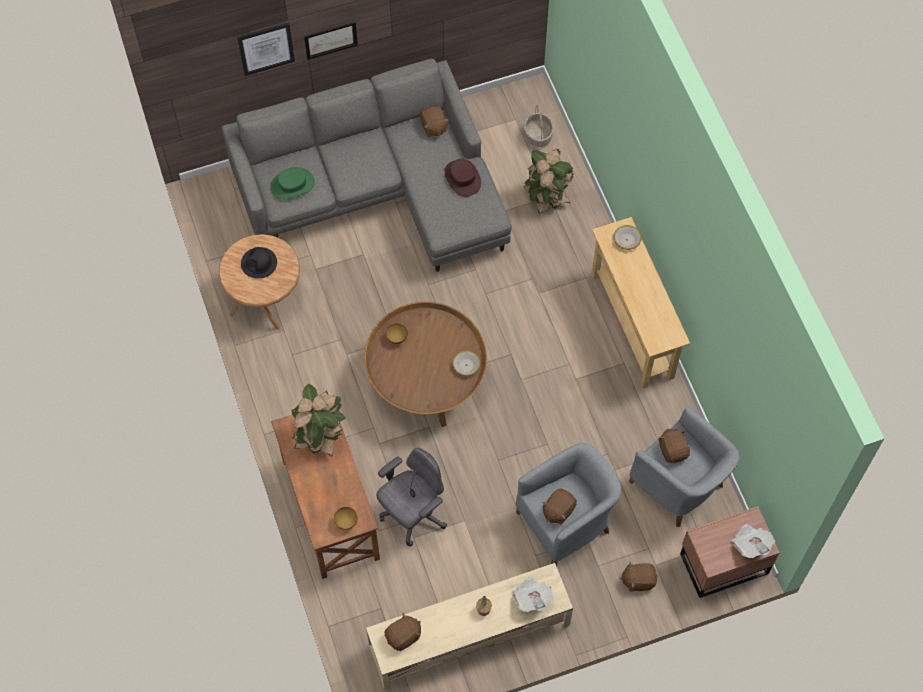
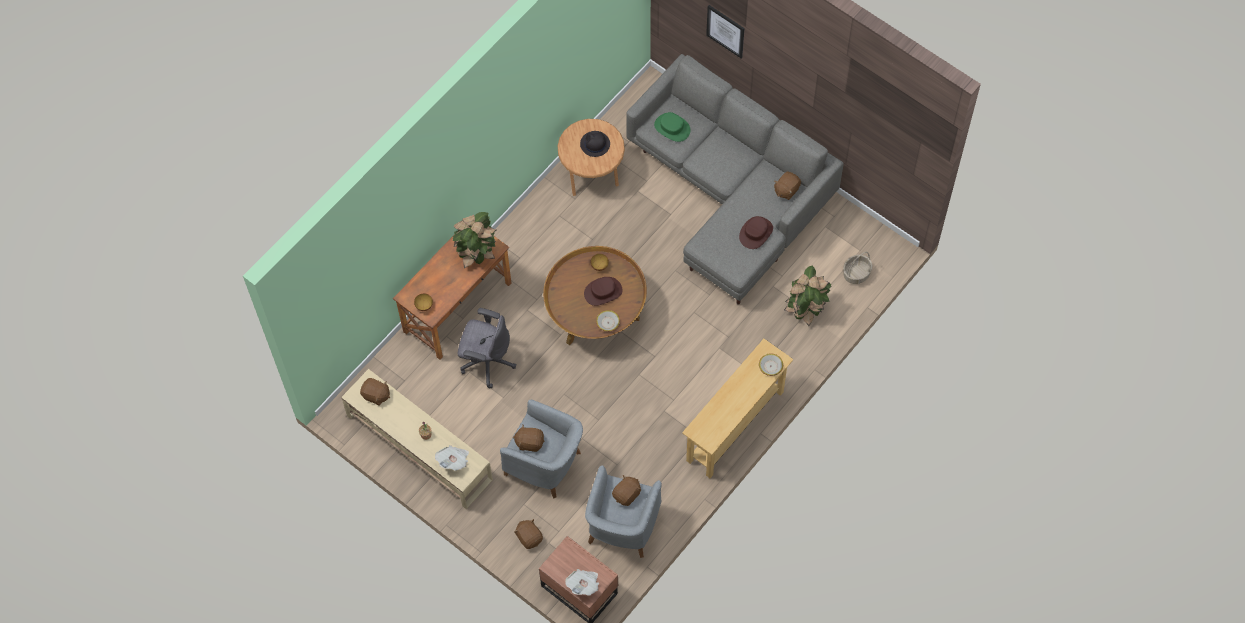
camera: 60 degrees right, 0 degrees up
picture [304,22,358,60] -> none
none -> brown hat [584,277,623,306]

